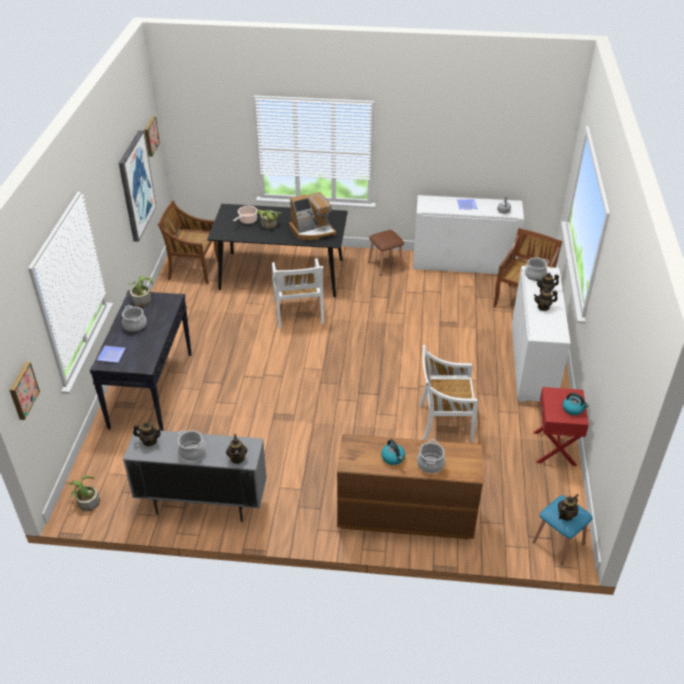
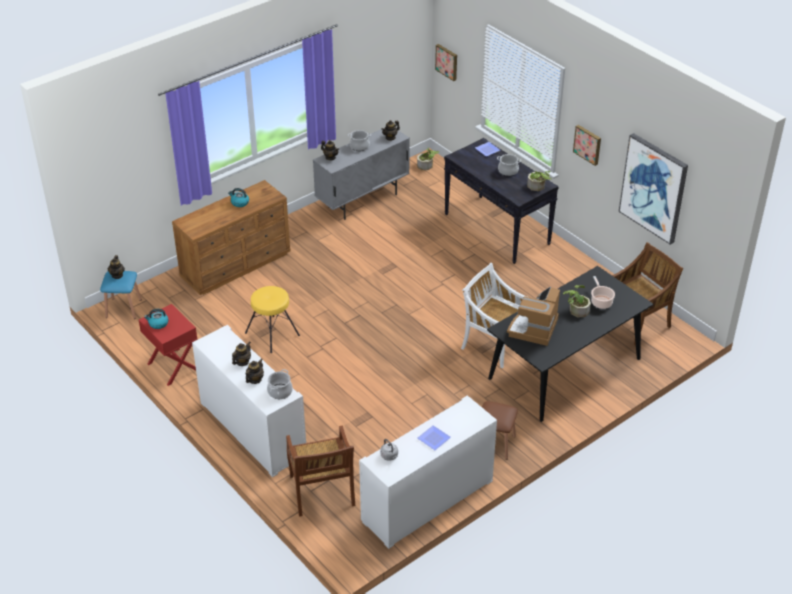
camera: 135 degrees right, 0 degrees up
picture [144,116,160,157] -> picture moved to [573,125,601,166]
cooking pot [417,439,445,473] -> none
white chair [420,345,478,443] -> yellow stool [245,286,300,353]

